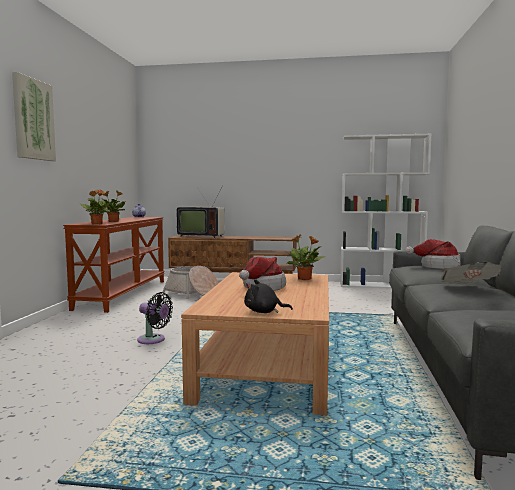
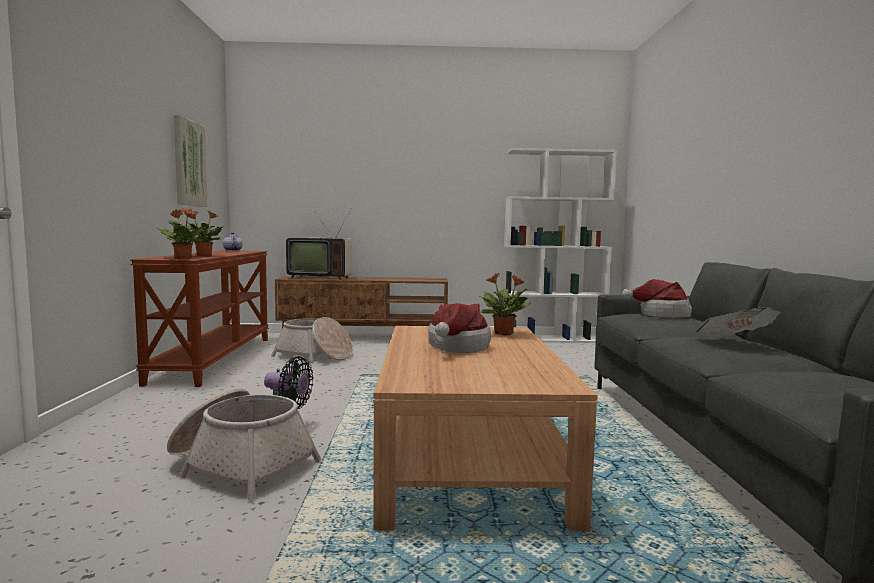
camera: 10 degrees left, 0 degrees up
picture [12,72,56,161] -> picture moved to [174,115,207,207]
black plush toy [244,279,293,313] -> none
none -> basket [167,389,321,500]

